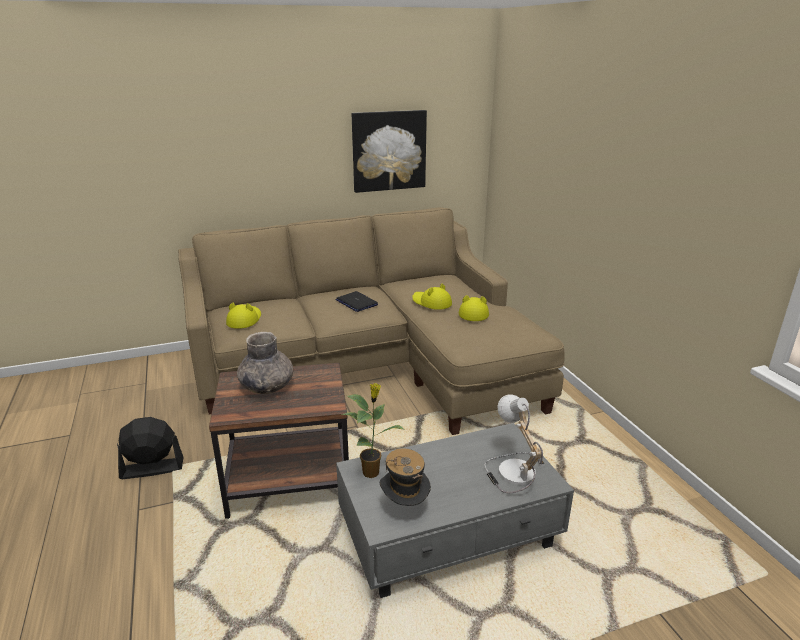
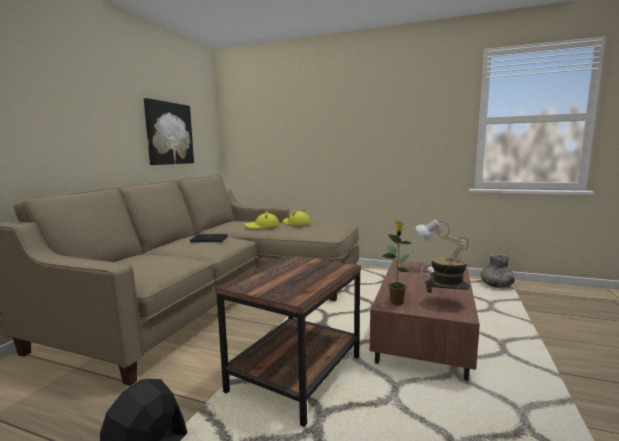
camera: 50 degrees left, 15 degrees down
yellow hat [226,303,261,329] -> none
grey vase [237,332,293,394] -> grey vase moved to [481,254,515,288]
grey coffee table [336,423,574,598] -> brown coffee table [370,260,480,381]

